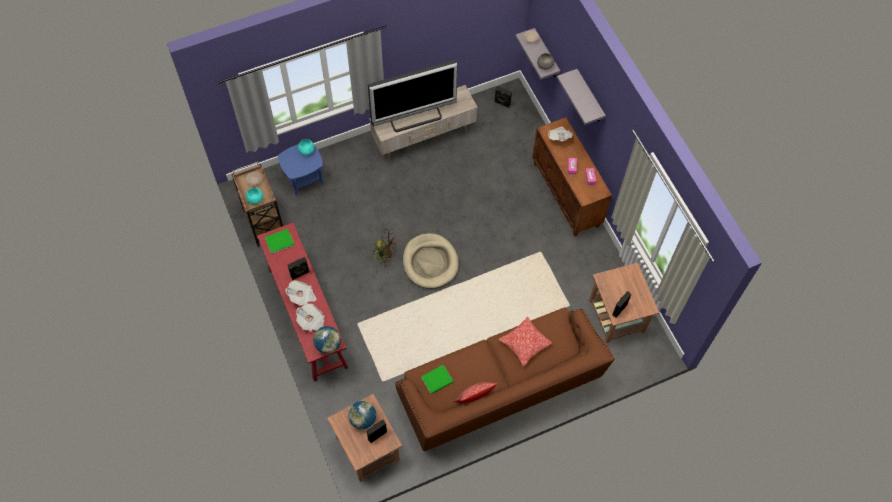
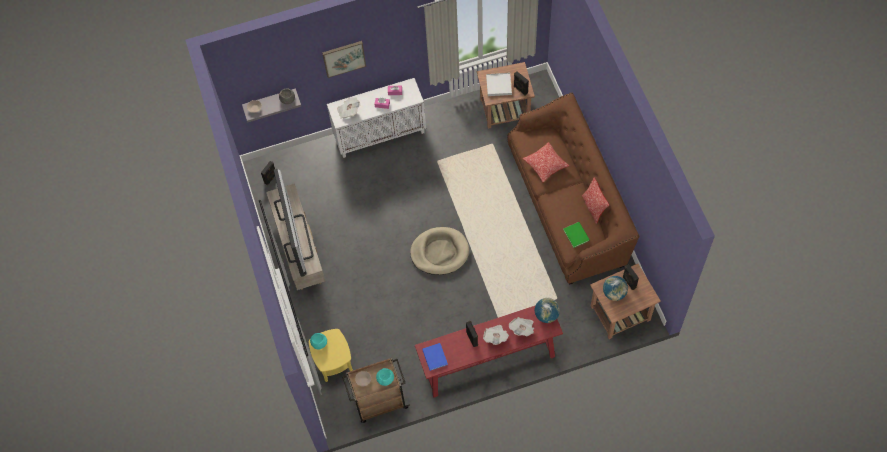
camera: 80 degrees left, 0 degrees up
green book [265,229,294,254] -> blue book [422,343,448,371]
blue side table [278,144,324,196] -> yellow side table [309,329,353,382]
brown fan [371,228,396,268] -> none
brown cabinet [532,117,612,237] -> white cabinet [327,78,426,158]
grey shelf [557,69,606,125] -> picture [322,41,366,78]
none -> white tray [486,73,512,96]

